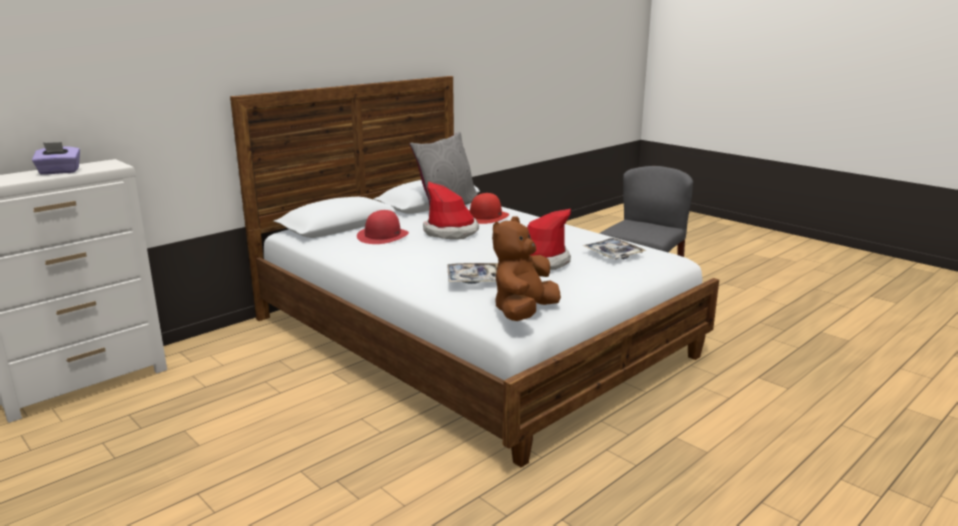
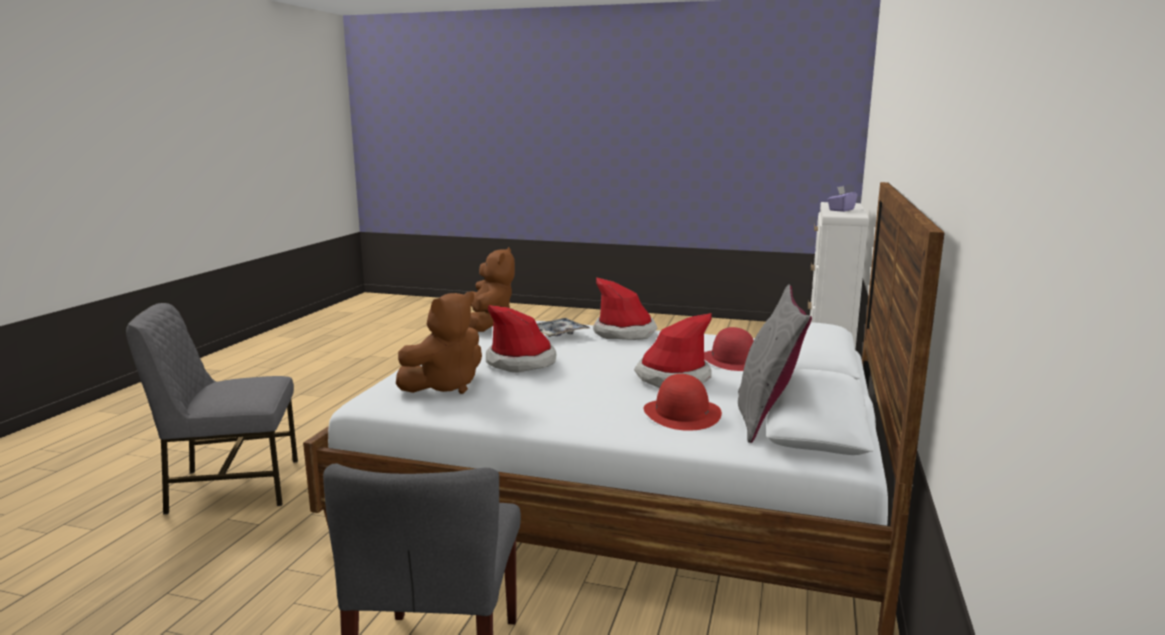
camera: 150 degrees right, 5 degrees down
tray [583,238,647,260] -> brown plush toy [396,292,482,394]
none -> grey chair [126,303,298,514]
none -> hat [593,277,657,340]

